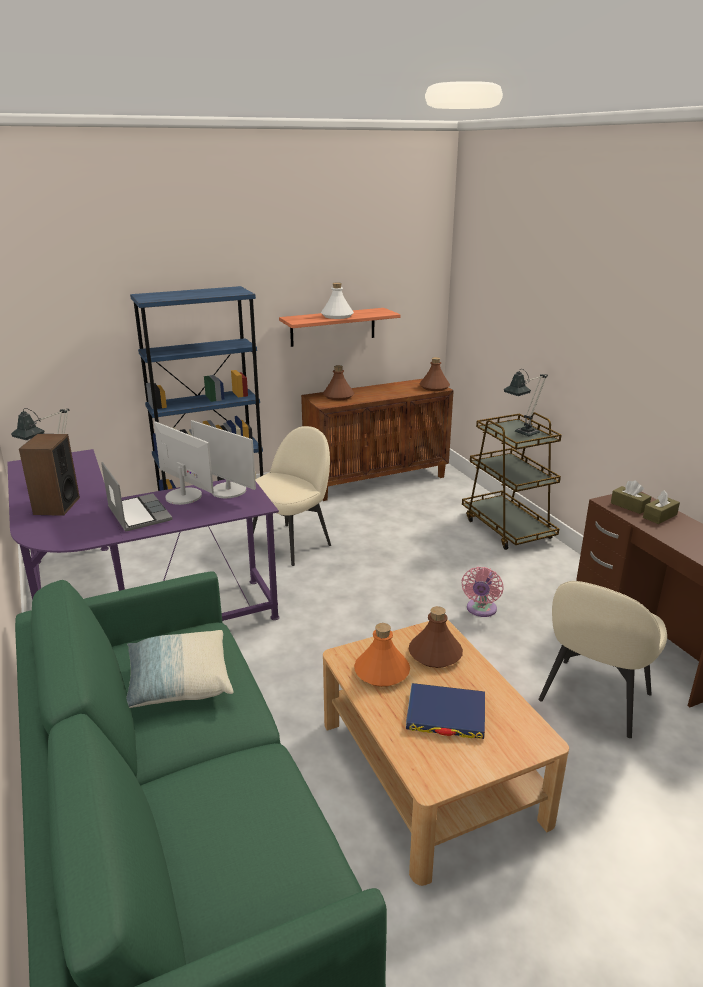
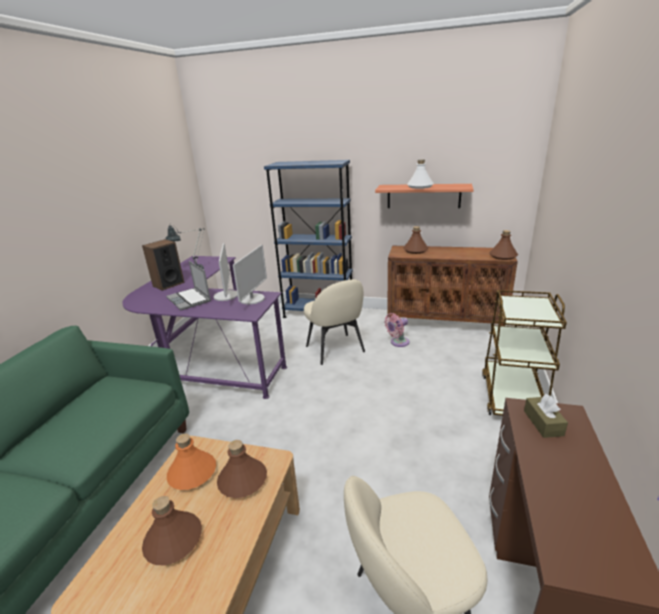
camera: 40 degrees right, 0 degrees up
laptop [101,462,173,531] -> laptop turned 135 degrees clockwise [166,261,211,310]
pillow [126,630,233,708] -> none
monitor [191,420,256,498] -> monitor turned 150 degrees counterclockwise [233,245,267,305]
beige chair [253,426,331,566] -> beige chair turned 75 degrees clockwise [304,279,365,365]
blue book [406,683,485,739] -> brown bottle [142,496,202,565]
pink fan [462,567,503,617] -> pink fan moved to [384,313,409,347]
table lamp [504,369,548,436] -> none
brown tissue box [643,490,680,524] -> none

